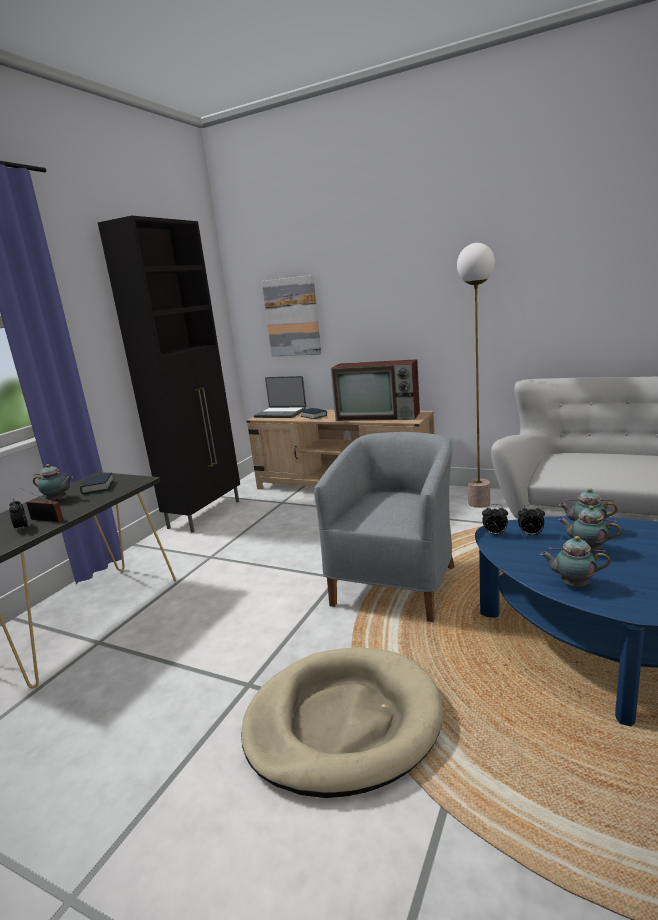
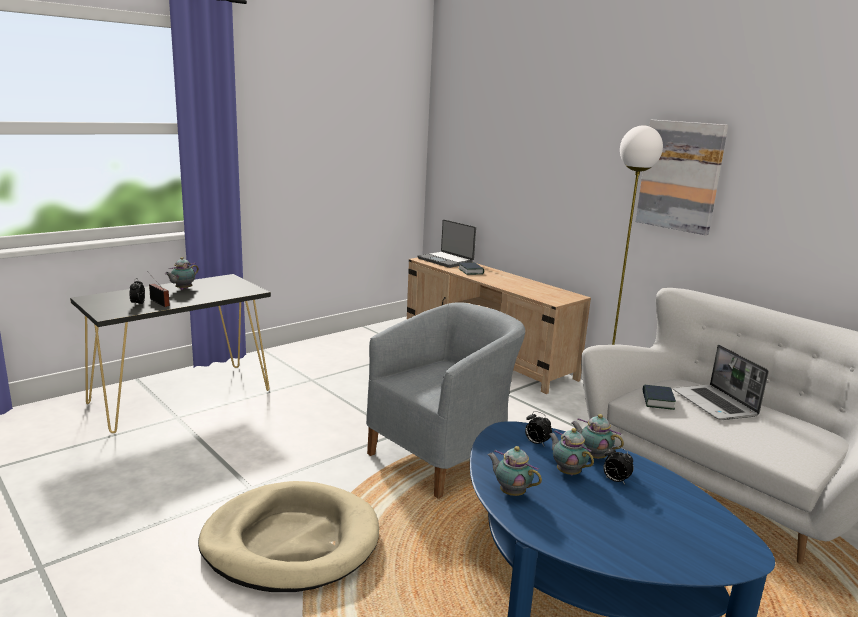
camera: 20 degrees right, 0 degrees up
teapot [33,464,73,500] -> teapot turned 90 degrees clockwise [165,257,199,290]
book [80,473,114,494] -> book moved to [642,385,676,410]
black cabinet [98,216,240,532] -> none
picture [262,275,321,357] -> picture moved to [635,120,728,235]
television [331,359,420,421] -> none
alarm clock [482,504,508,535] -> alarm clock moved to [603,446,634,485]
none -> laptop [673,345,769,420]

